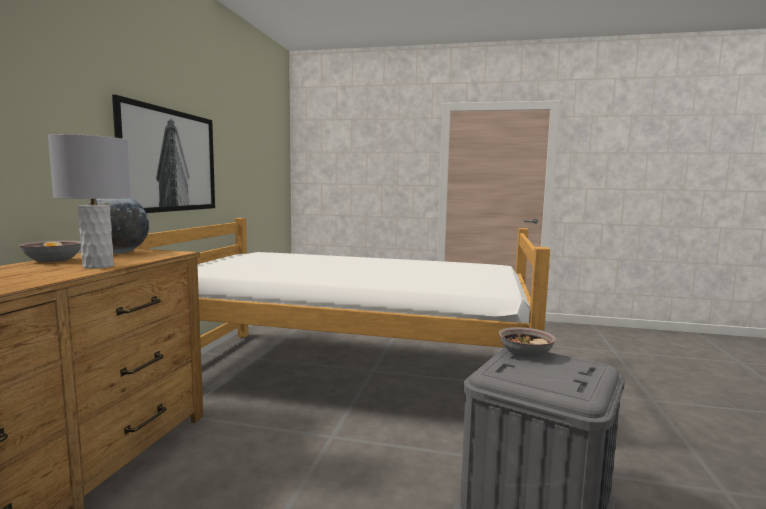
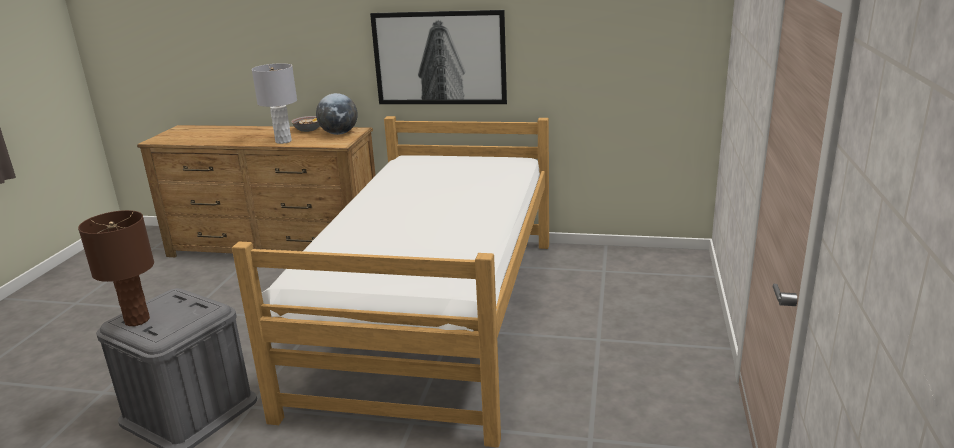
camera: 90 degrees right, 15 degrees up
bowl [498,327,556,358] -> none
none -> brown table lamp [78,210,154,326]

